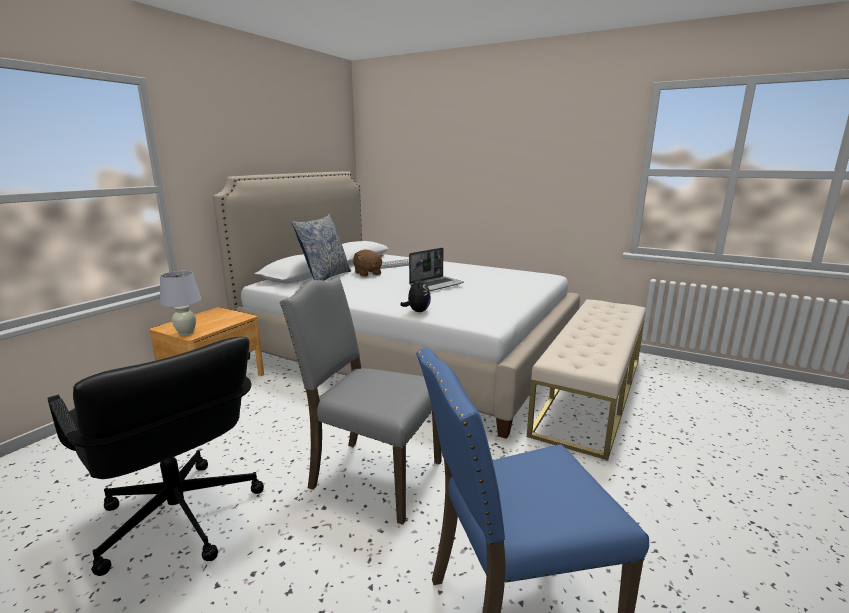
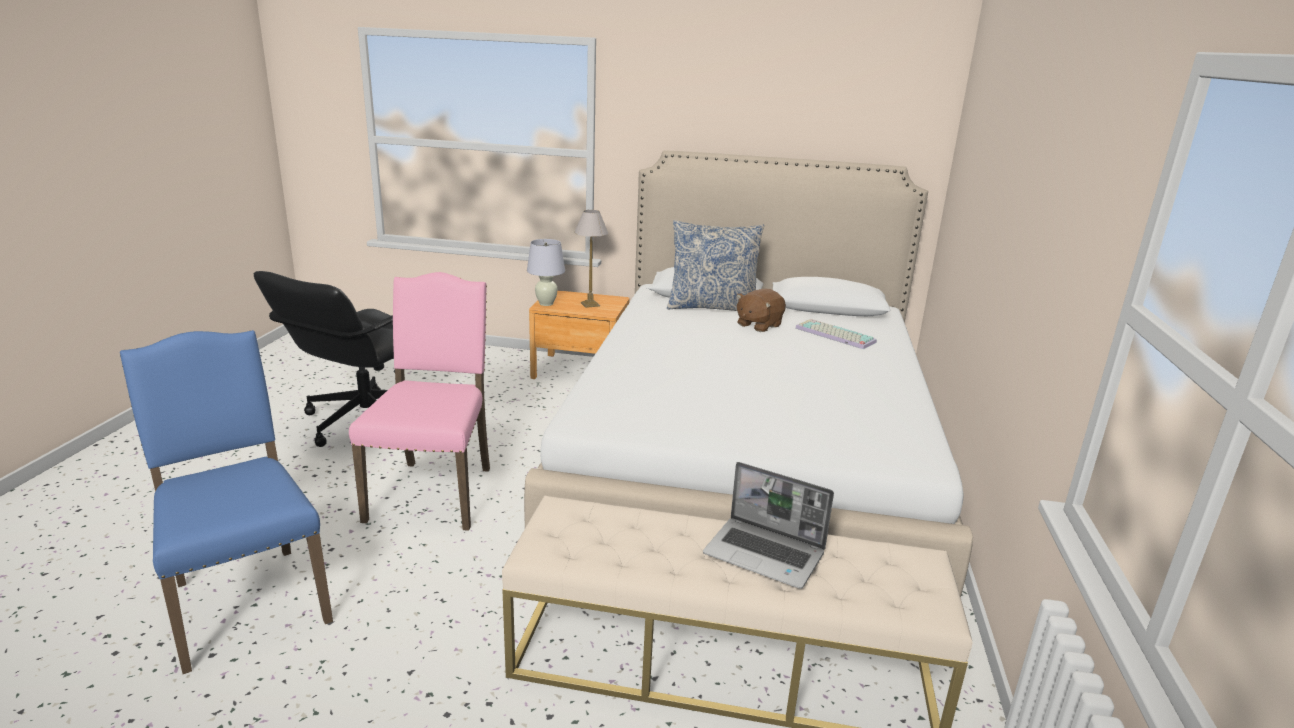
camera: 70 degrees right, 5 degrees up
grey chair [279,278,442,525] -> pink chair [349,272,490,531]
plush toy [400,276,431,312] -> none
laptop [409,248,464,291] -> laptop moved to [703,462,834,589]
none -> table lamp [574,210,608,308]

